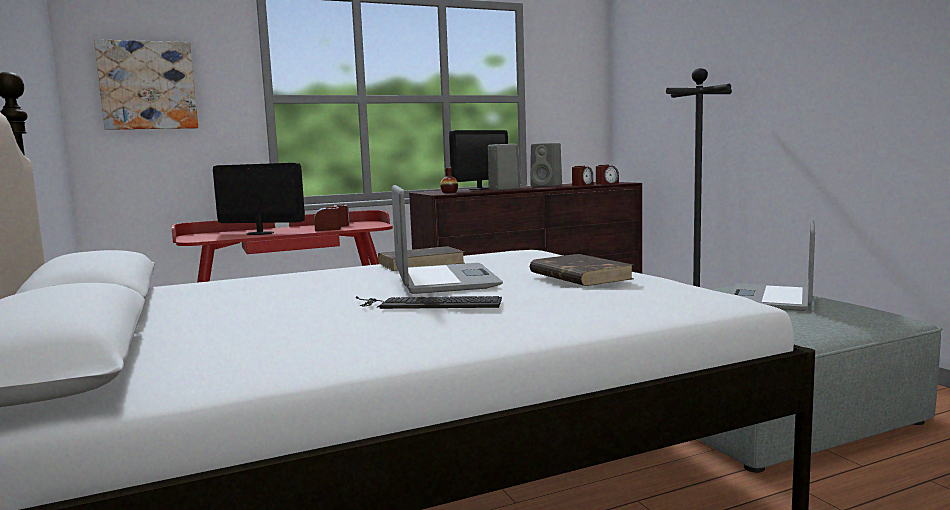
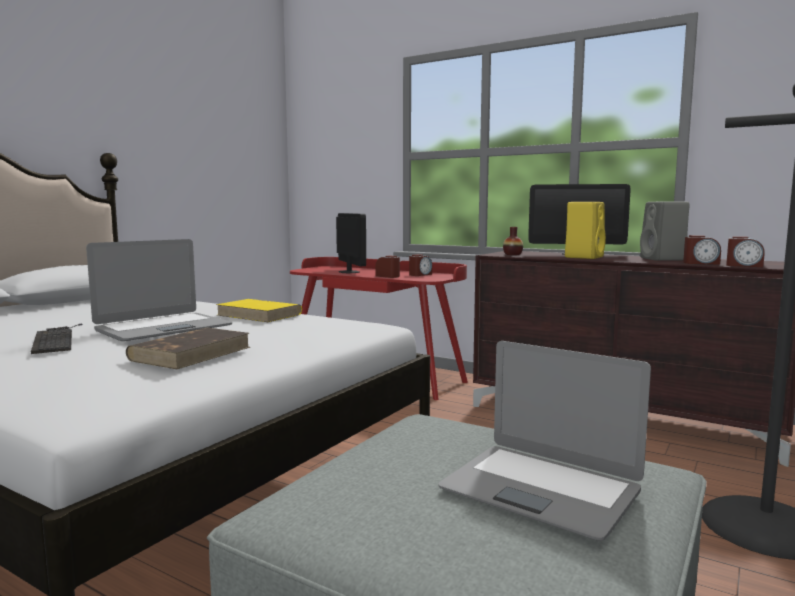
camera: 55 degrees right, 0 degrees up
picture [94,39,198,130] -> none
brown book [378,246,464,271] -> yellow book [216,299,302,322]
grey speaker [488,144,521,190] -> yellow speaker [565,202,606,259]
laptop [731,219,815,311] -> laptop turned 135 degrees counterclockwise [438,341,651,541]

